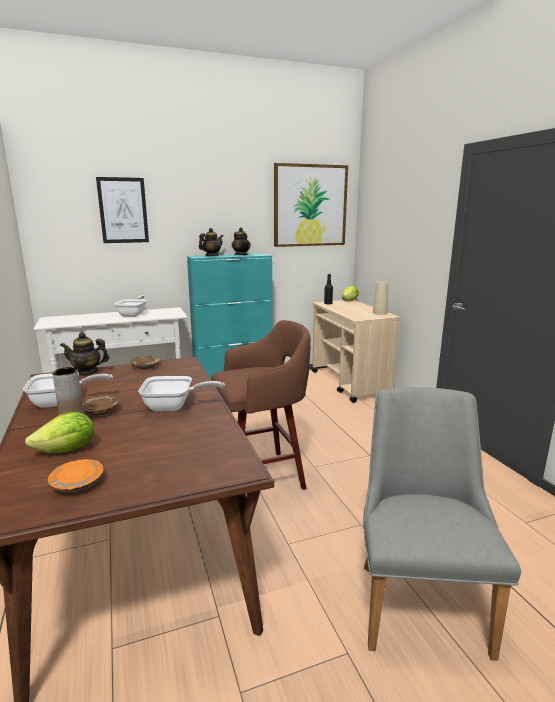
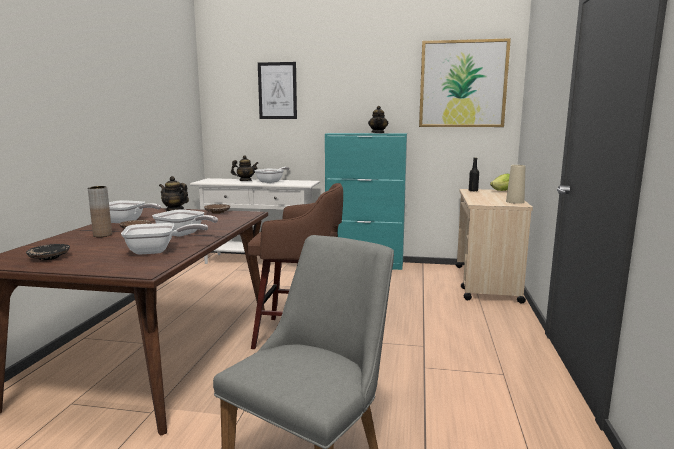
camera: 30 degrees right, 5 degrees down
lettuce [25,412,94,453] -> none
orange plate [48,459,103,492] -> black plate [26,244,70,260]
teapot [199,228,223,256] -> teapot moved to [231,155,258,181]
none -> frying pan [121,223,208,255]

